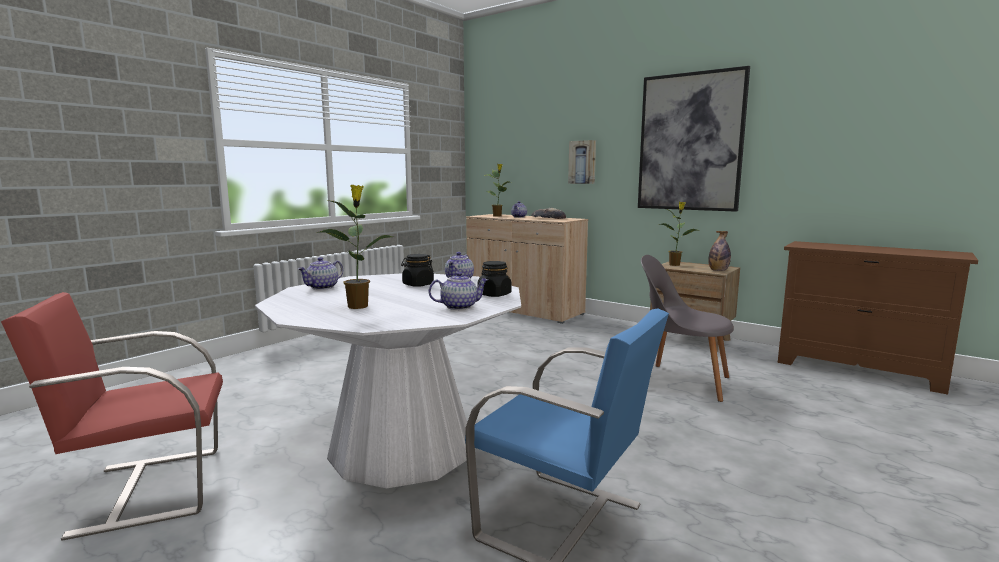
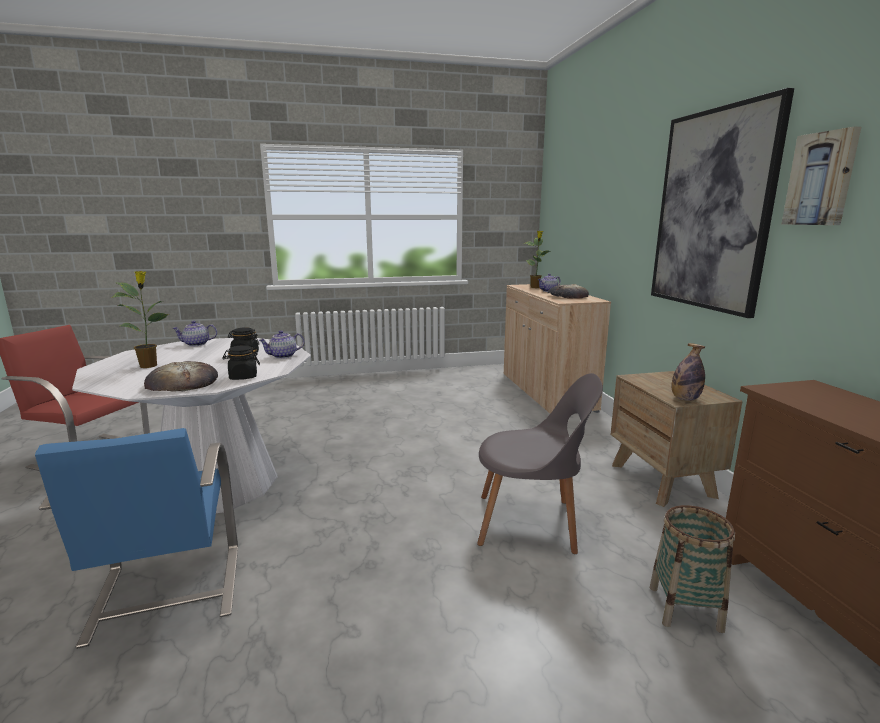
camera: 40 degrees right, 5 degrees up
teapot [429,272,488,310] -> bread [144,361,218,392]
picture [568,140,596,184] -> picture moved to [782,126,861,225]
grey chair [641,255,734,402] -> grey chair turned 120 degrees clockwise [477,373,603,554]
potted plant [658,202,699,266] -> none
none -> basket [650,505,735,633]

